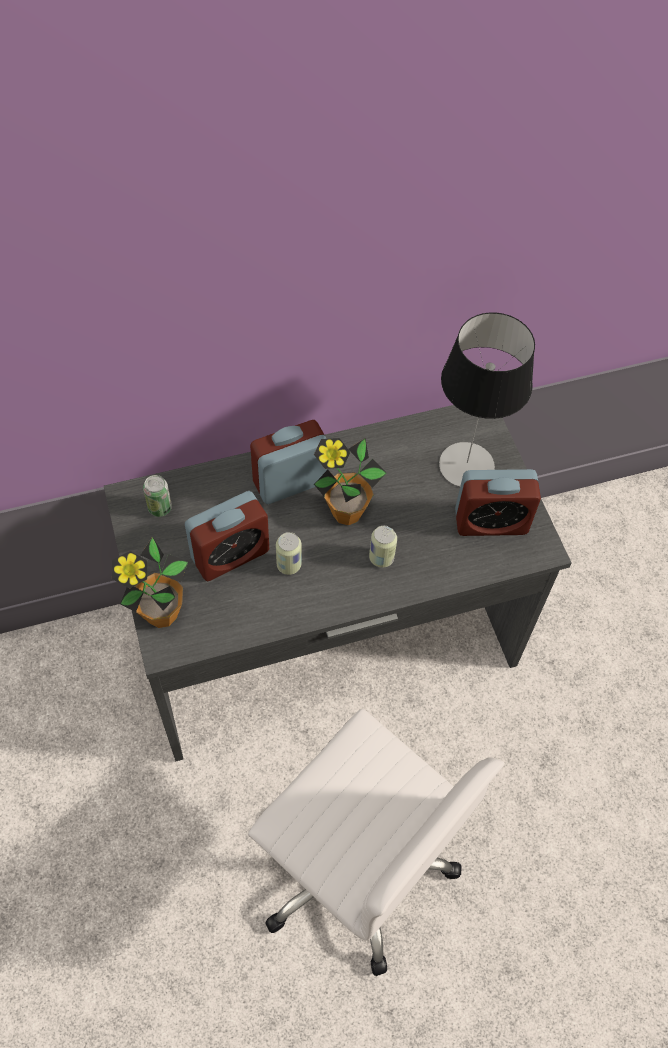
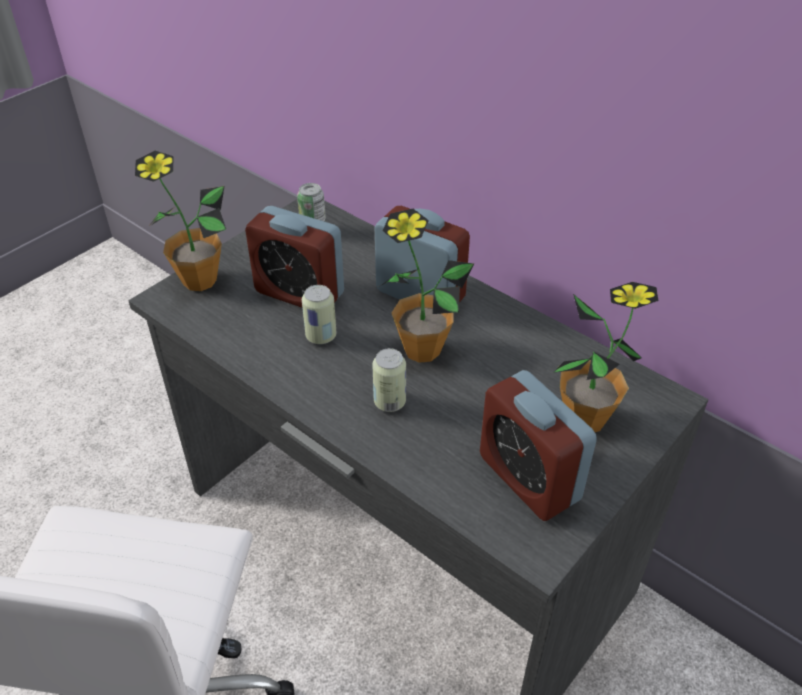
camera: 60 degrees right, 15 degrees down
table lamp [439,312,535,487] -> potted plant [553,282,658,432]

